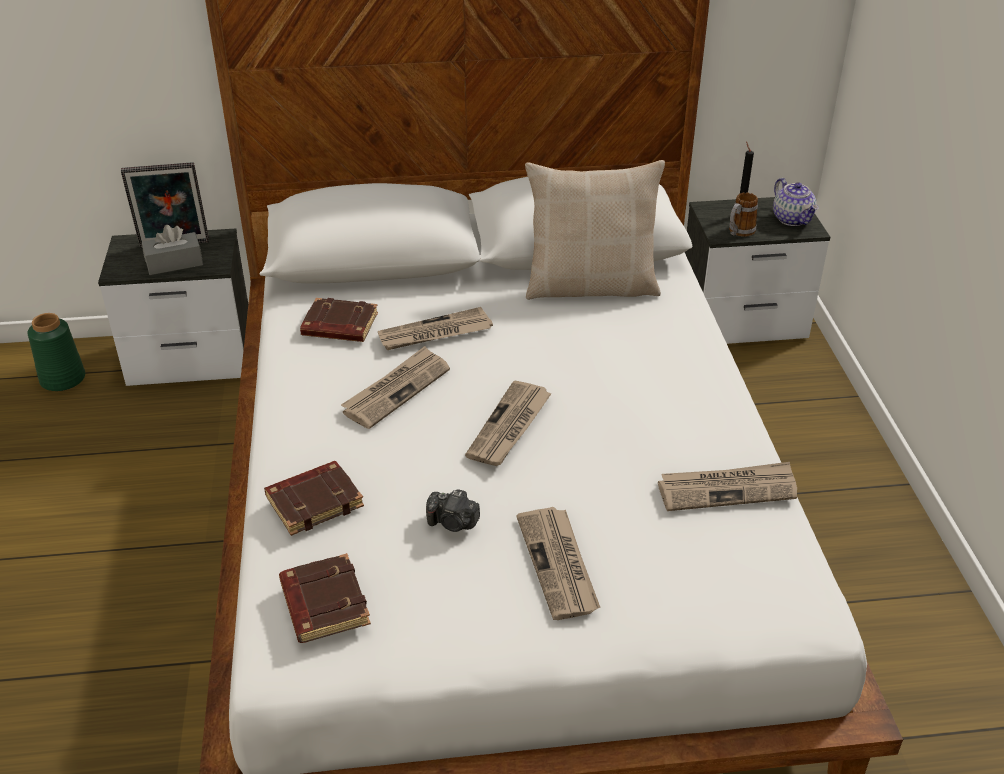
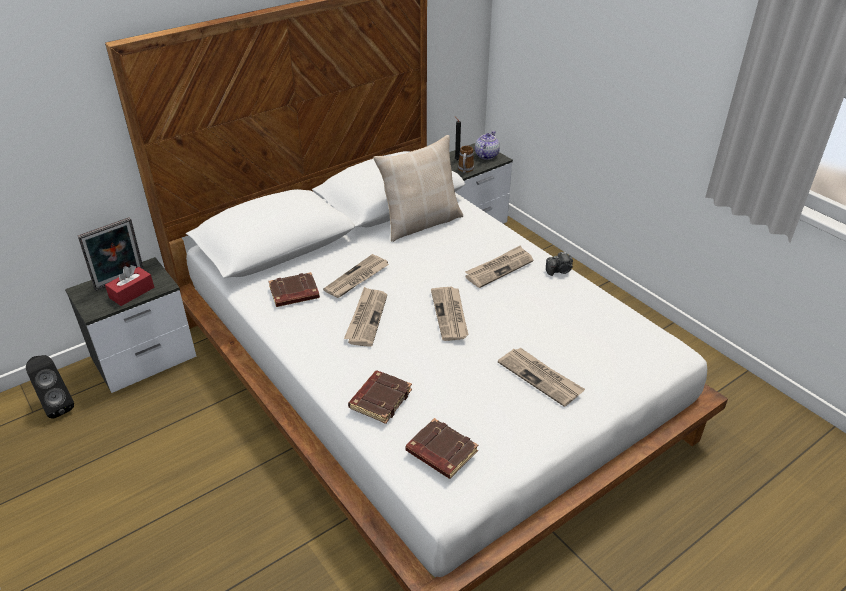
camera: 30 degrees left, 0 degrees up
green vase [28,313,85,391] -> black speaker [26,355,74,419]
grey tissue box [142,225,203,275] -> red tissue box [105,265,154,306]
camera [426,489,480,532] -> camera moved to [546,252,573,276]
newspaper [658,462,797,511] -> newspaper moved to [465,245,533,288]
teapot [773,178,819,226] -> teapot turned 105 degrees counterclockwise [475,131,500,160]

